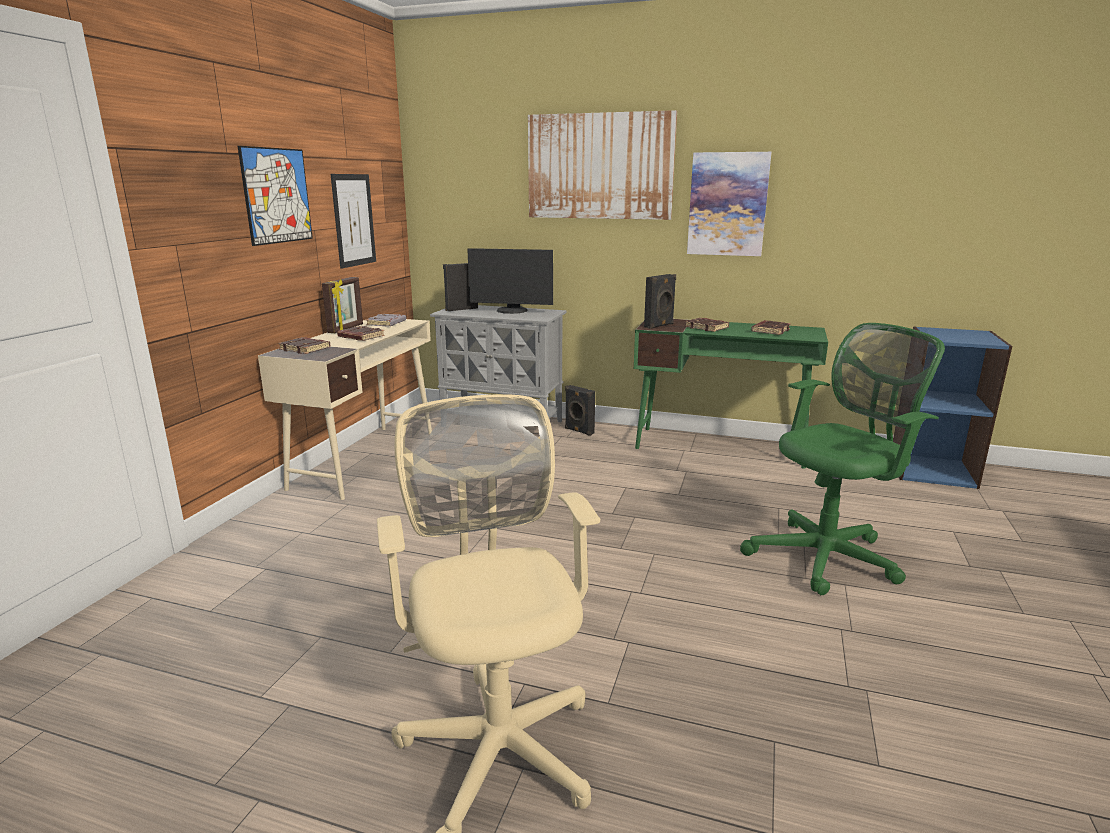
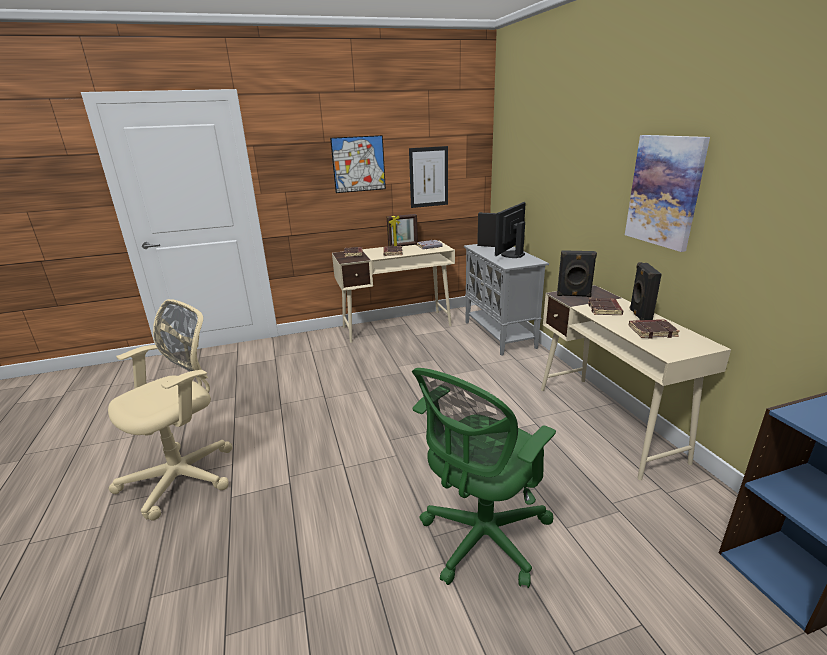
camera: 55 degrees right, 5 degrees up
monitor [467,248,553,314] -> monitor turned 60 degrees clockwise [495,202,526,258]
picture [528,110,677,220] -> none
black speaker [565,385,595,436] -> black speaker moved to [629,262,662,320]
green desk [634,319,828,469] -> beige desk [541,285,731,480]
green office chair [740,323,945,595] -> green office chair turned 105 degrees clockwise [412,368,556,588]

